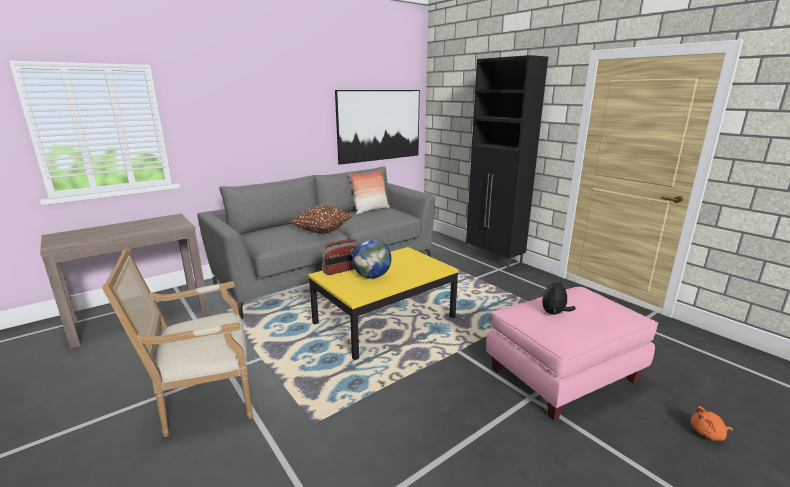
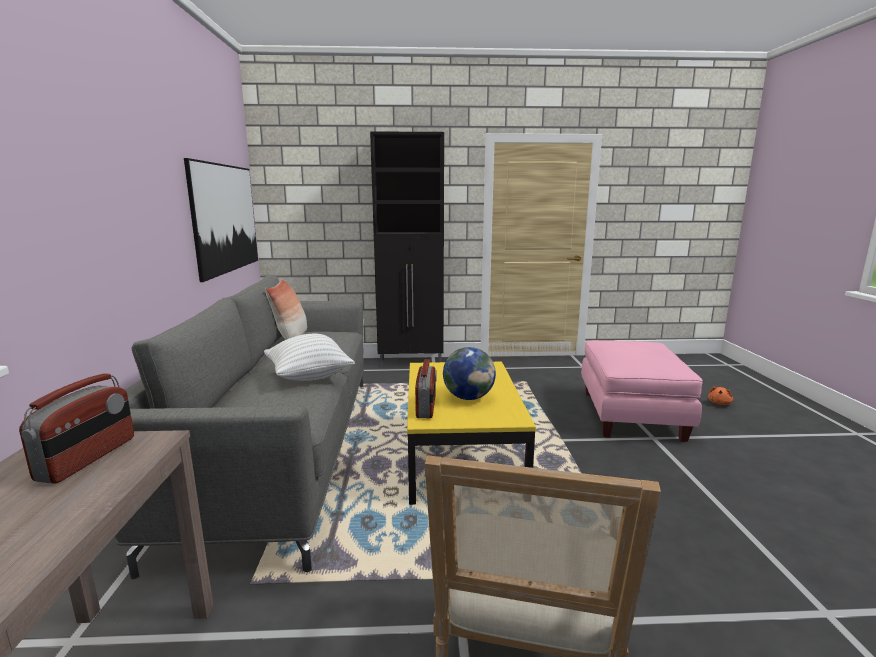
camera: 55 degrees left, 5 degrees down
brown pillow [289,205,353,234] -> white pillow [264,334,355,381]
plush toy [542,278,576,315] -> none
none -> radio [19,373,134,484]

